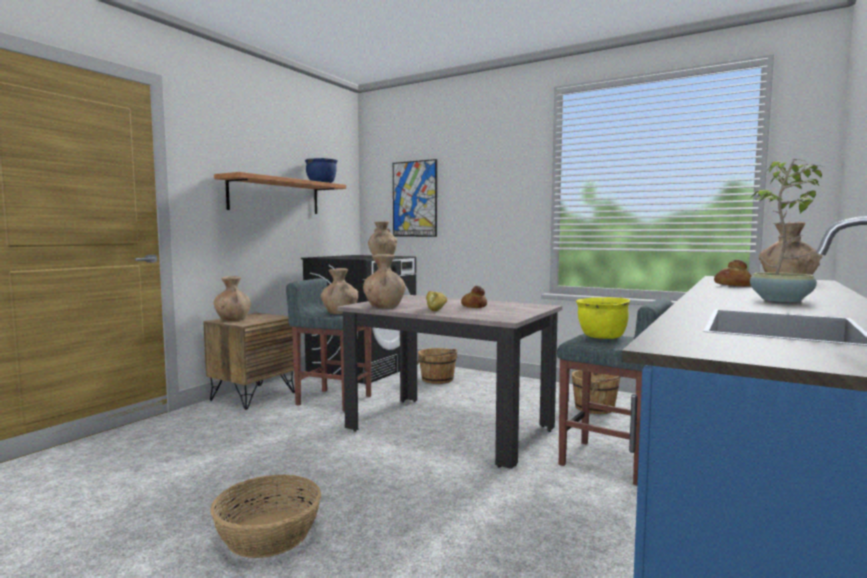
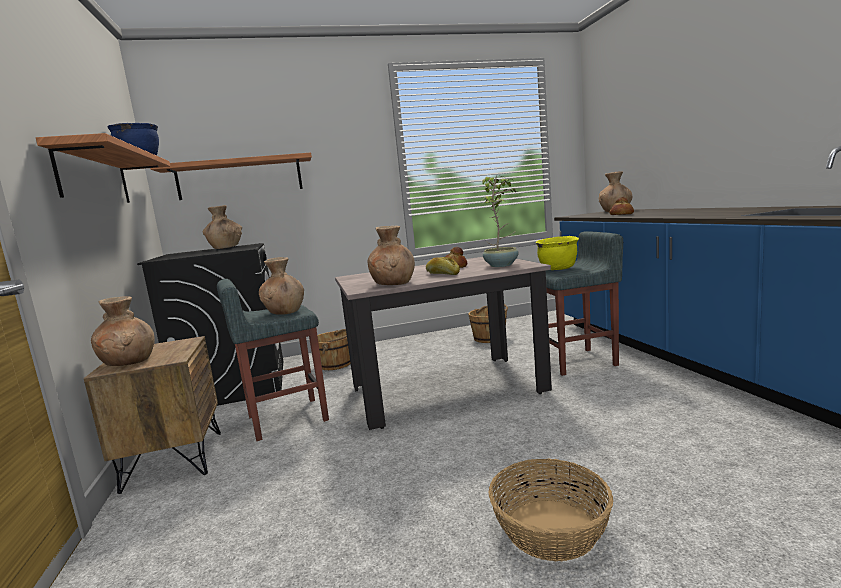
camera: 45 degrees left, 5 degrees up
picture [393,159,437,237] -> shelf [150,152,312,200]
potted plant [749,159,824,302] -> potted plant moved to [481,176,519,267]

